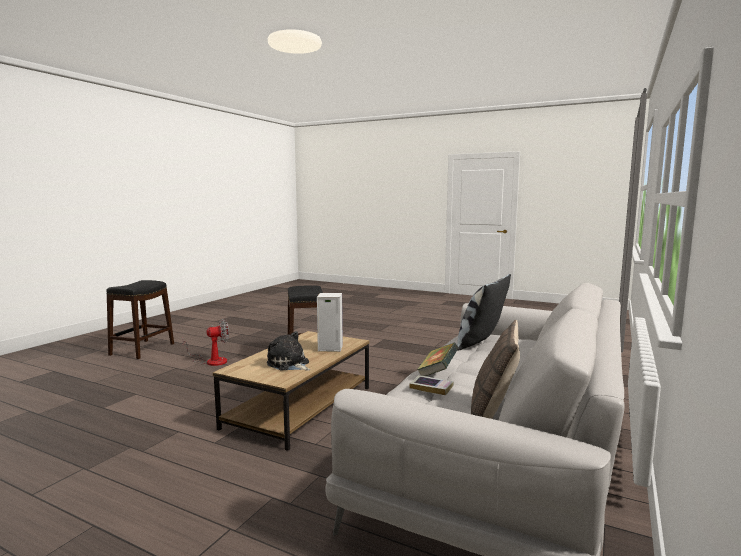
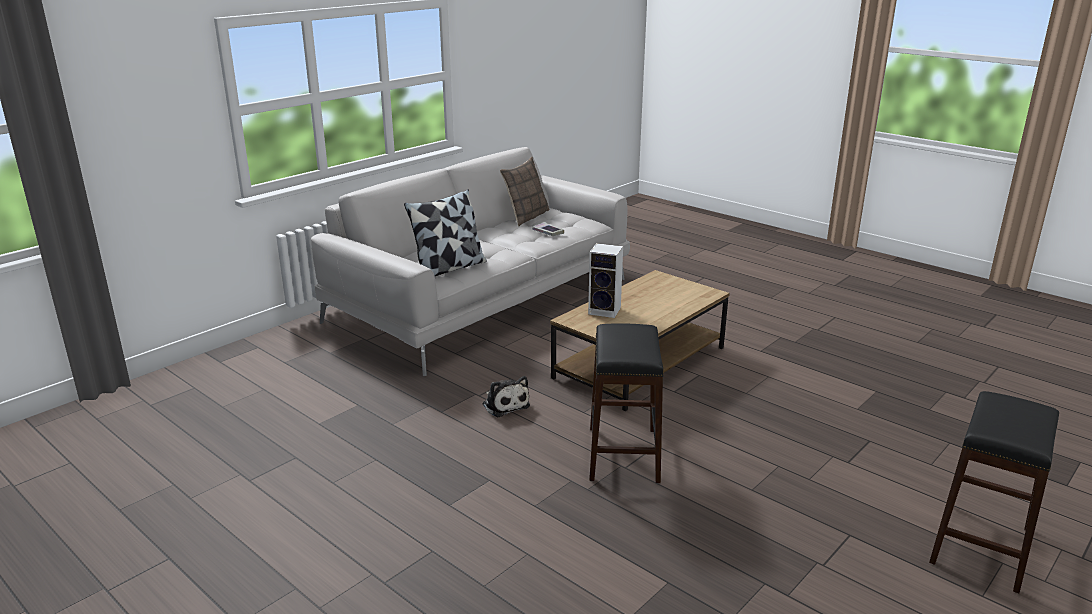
camera: 165 degrees left, 15 degrees up
fan [182,319,229,366] -> none
plush toy [267,331,310,371] -> plush toy moved to [482,376,530,417]
book [417,343,459,376] -> none

